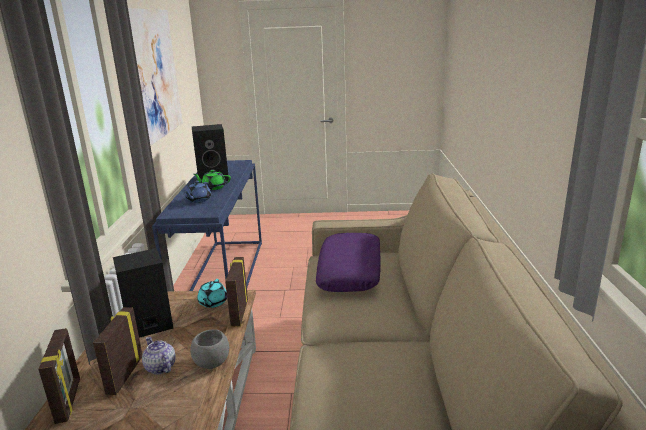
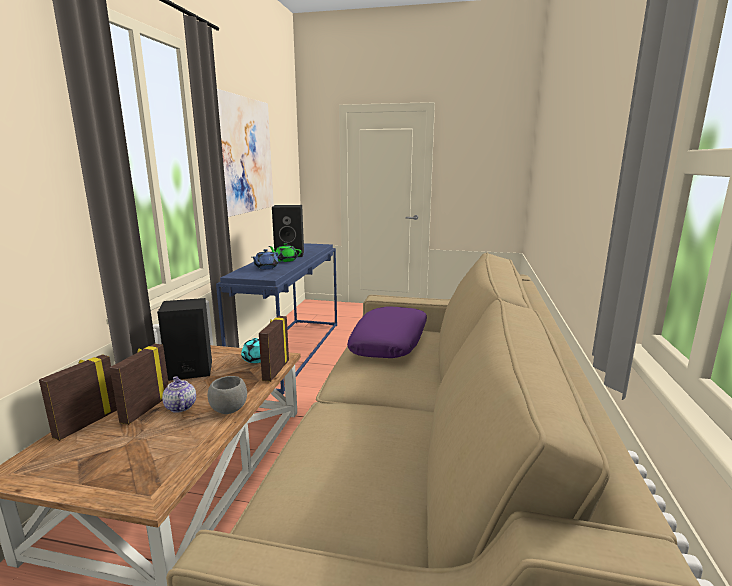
camera: 10 degrees right, 5 degrees down
picture frame [38,328,80,424] -> picture frame turned 150 degrees counterclockwise [39,354,117,441]

